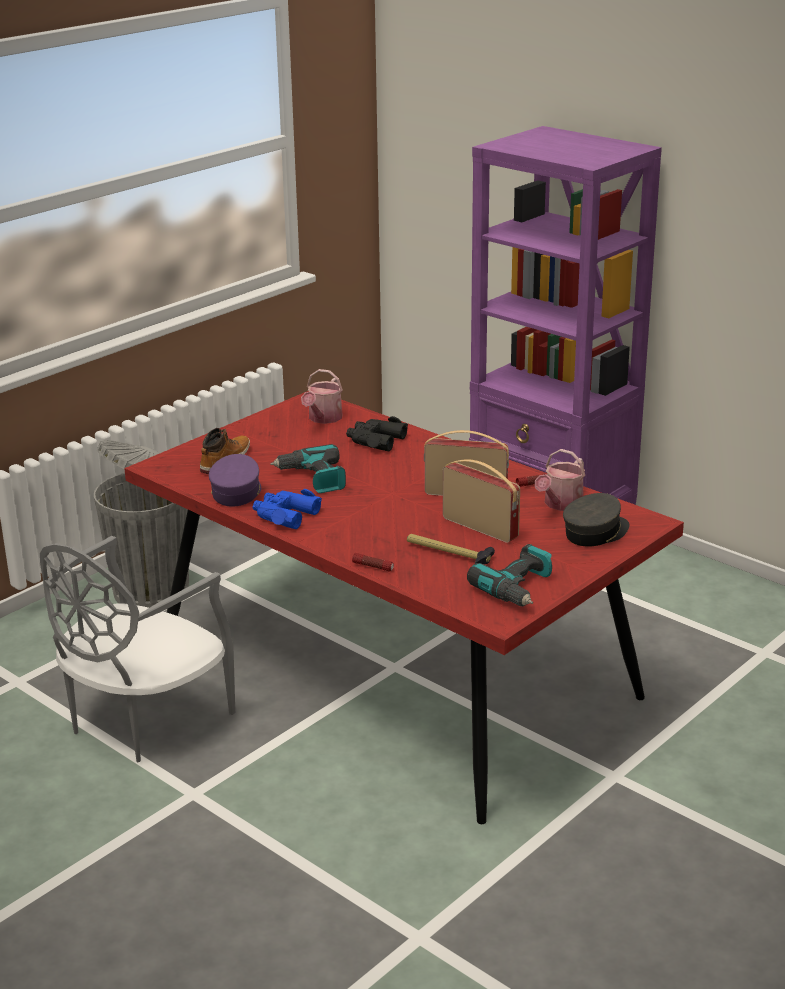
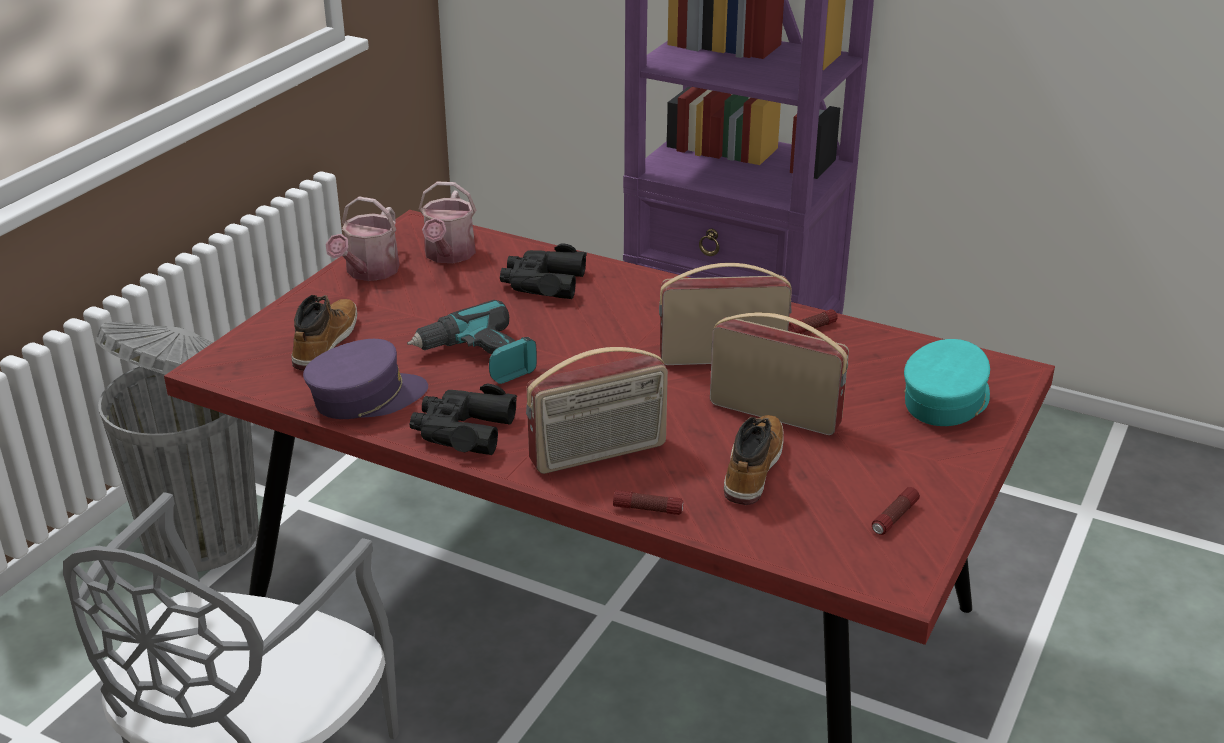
camera: 15 degrees left, 5 degrees up
purple cap [209,454,261,506] -> purple cap turned 75 degrees clockwise [303,339,428,419]
blue binoculars [252,489,322,529] -> black binoculars [409,384,517,455]
hammer [407,534,495,564] -> boot [724,415,784,505]
power drill [467,544,552,607] -> flashlight [872,487,920,535]
watering can [535,449,585,511] -> watering can moved to [326,197,399,281]
grey cap [563,493,630,546] -> turquoise cap [904,339,990,426]
none -> radio [526,347,668,474]

